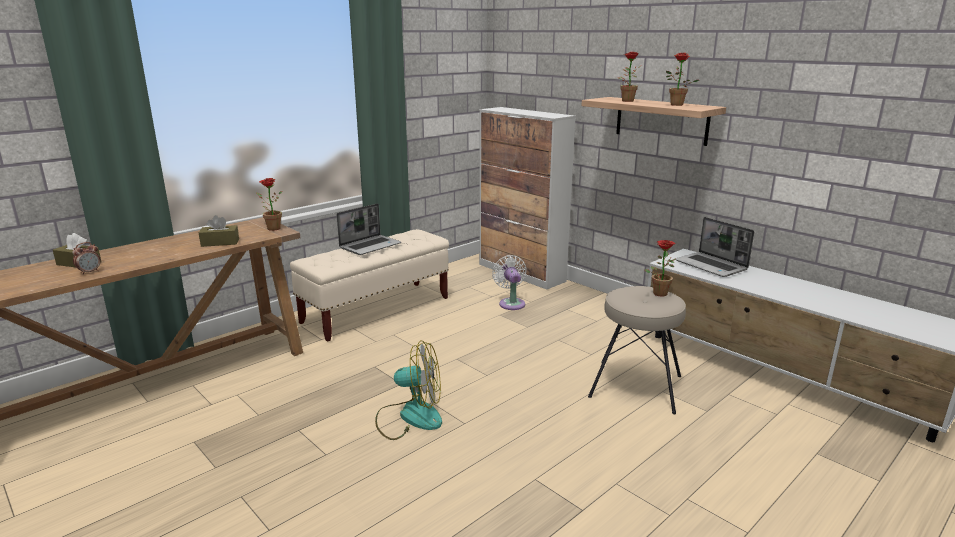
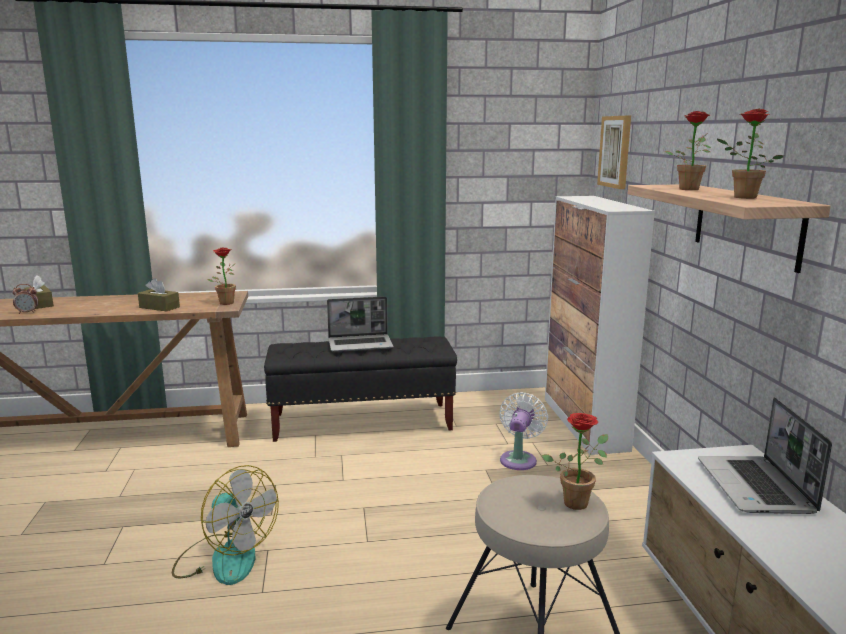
camera: 35 degrees right, 5 degrees down
beige bench [290,229,449,342] -> black bench [264,336,457,442]
none -> picture [597,116,631,189]

